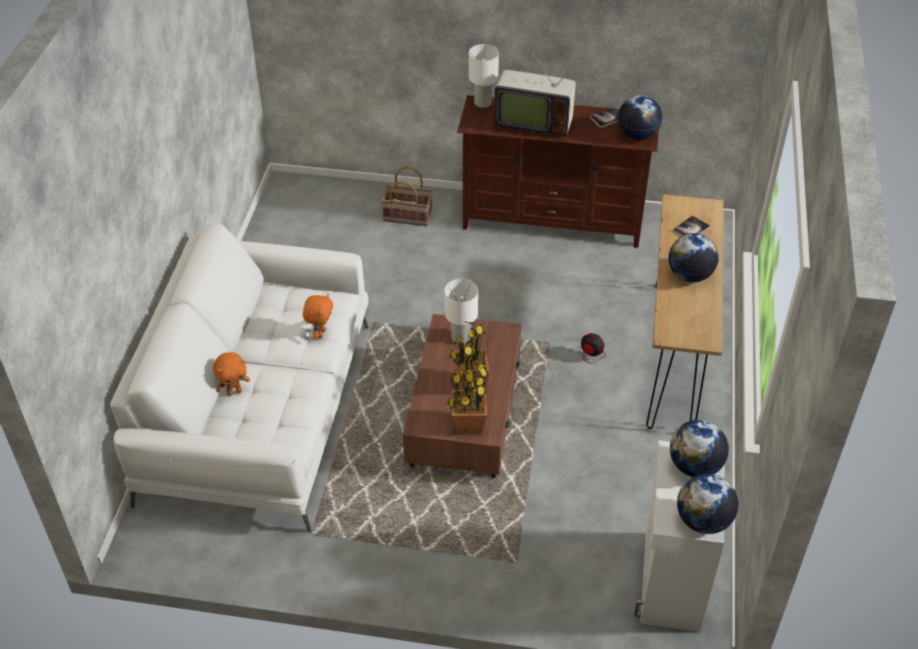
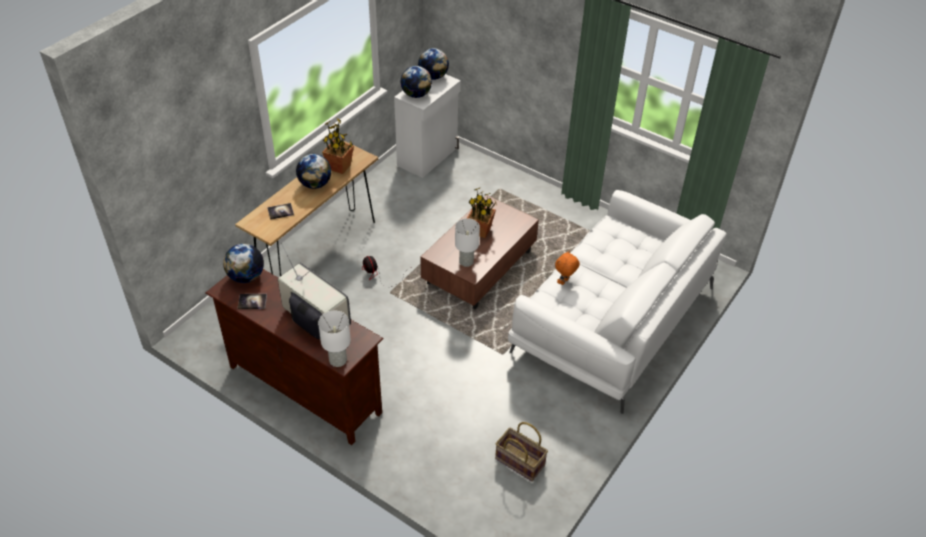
camera: 155 degrees left, 0 degrees up
orange plush toy [213,352,250,396] -> none
basket [381,166,433,226] -> basket moved to [495,422,548,482]
potted plant [447,367,489,435] -> potted plant moved to [322,117,354,174]

